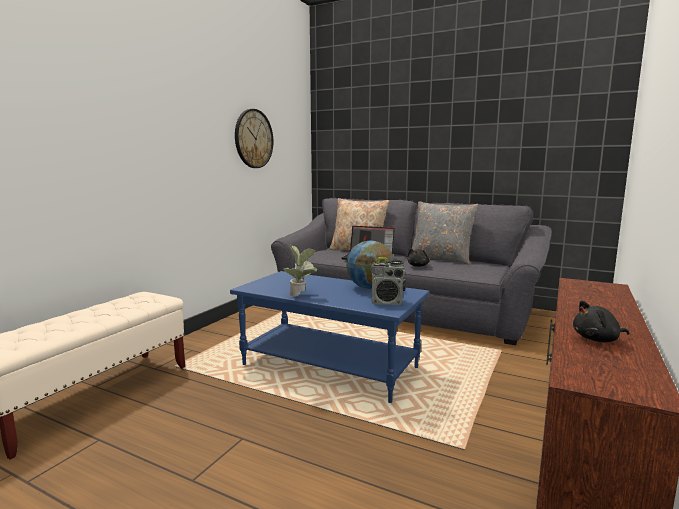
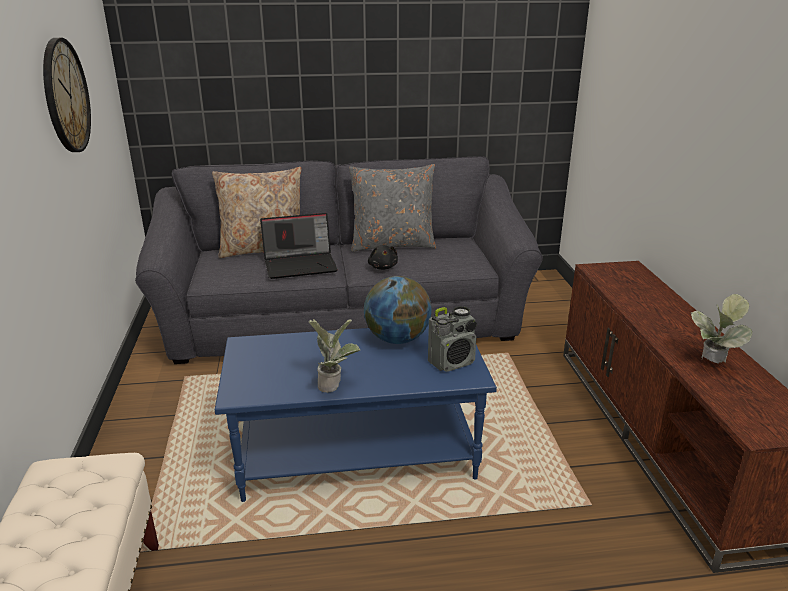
camera: 35 degrees left, 15 degrees up
black plush toy [573,301,629,342] -> potted plant [691,294,752,364]

